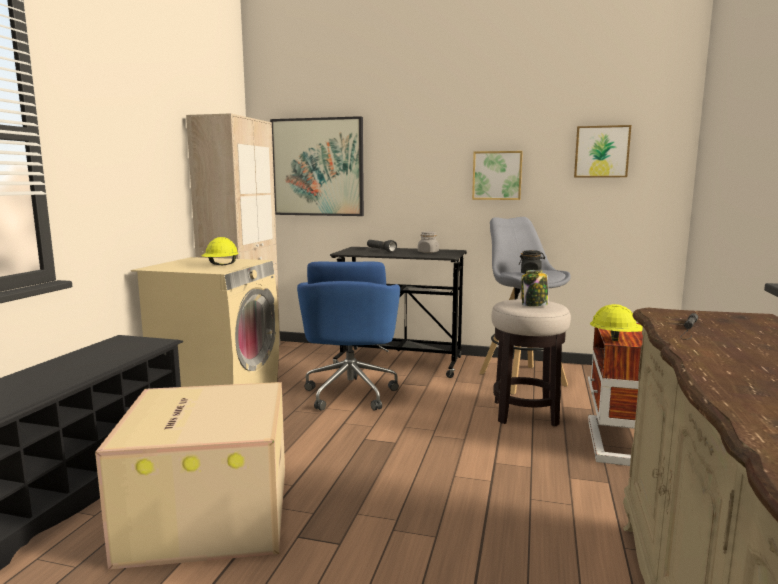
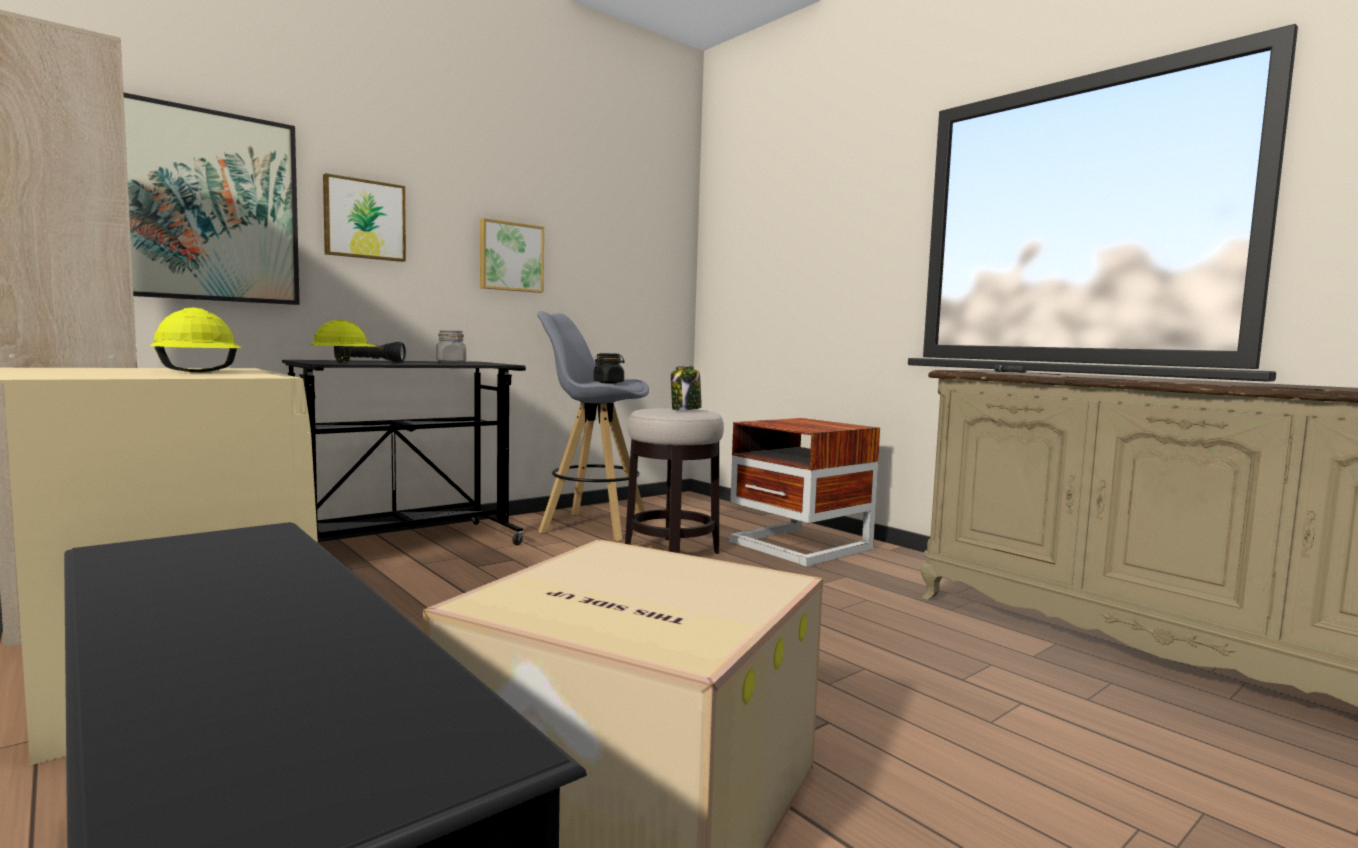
camera: 55 degrees left, 5 degrees down
blue office chair [297,262,400,411] -> none
picture [574,125,631,177] -> picture moved to [323,173,406,262]
yellow hard hat [590,304,643,341] -> yellow hard hat moved to [311,320,379,363]

